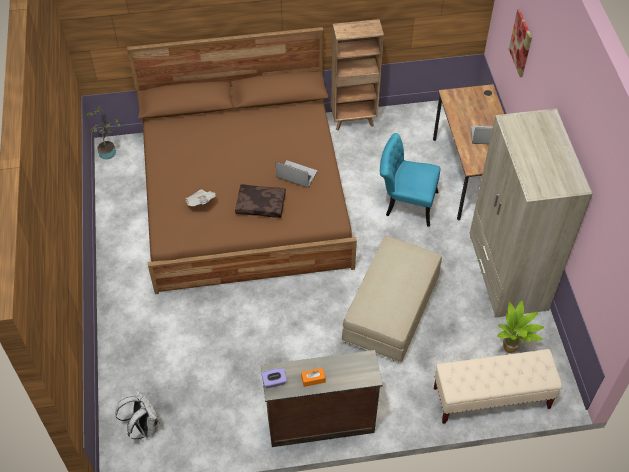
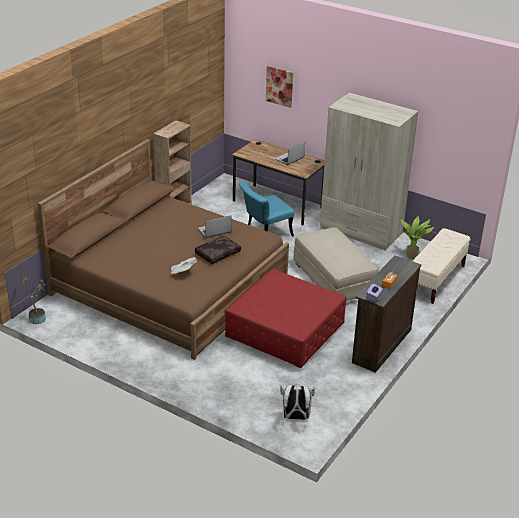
camera: 50 degrees left, 20 degrees down
none -> red ottoman [225,269,347,368]

